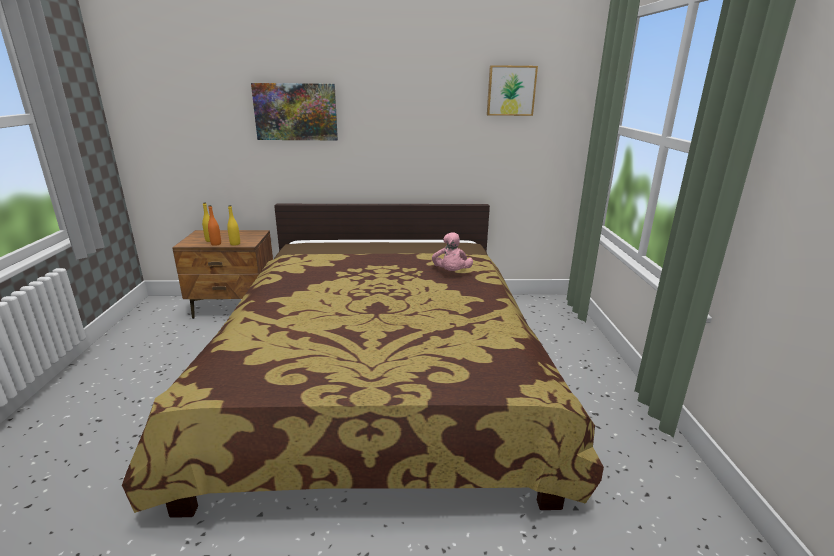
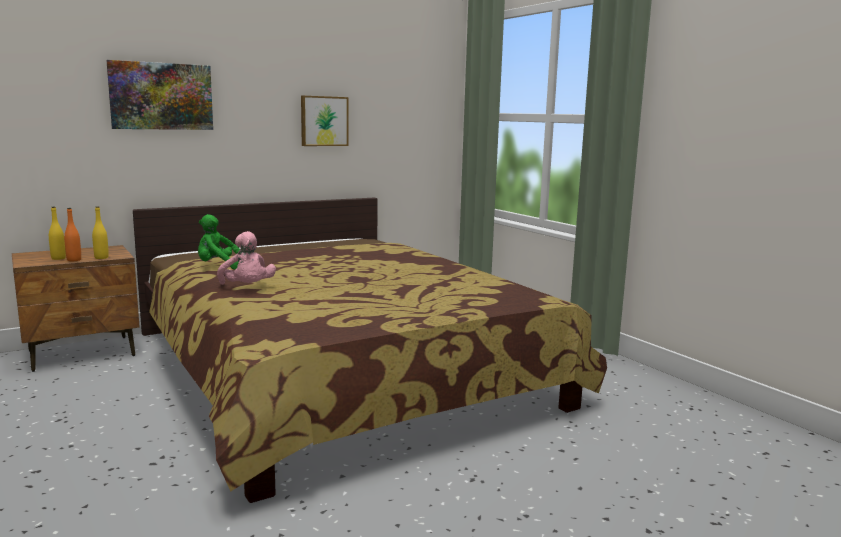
camera: 30 degrees left, 10 degrees down
pink plush toy [432,232,473,271] -> pink plush toy moved to [217,231,276,285]
picture [487,65,538,116] -> picture moved to [301,96,349,146]
none -> green plush toy [198,214,240,269]

